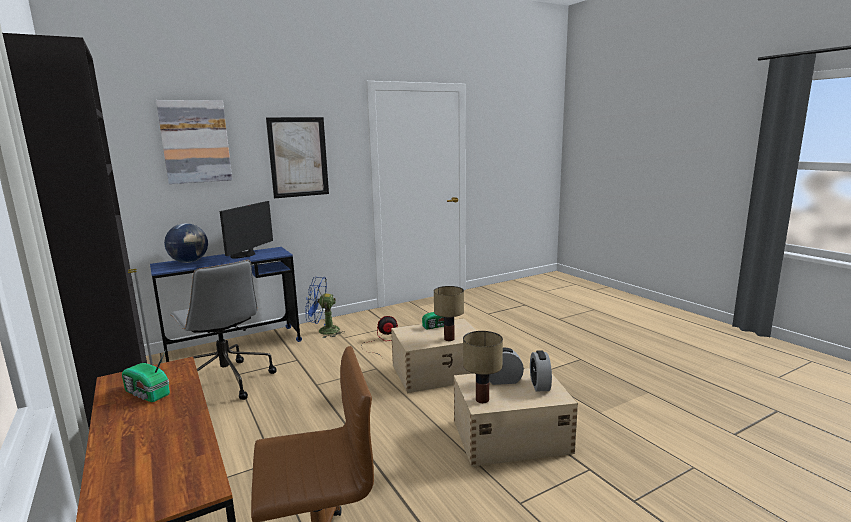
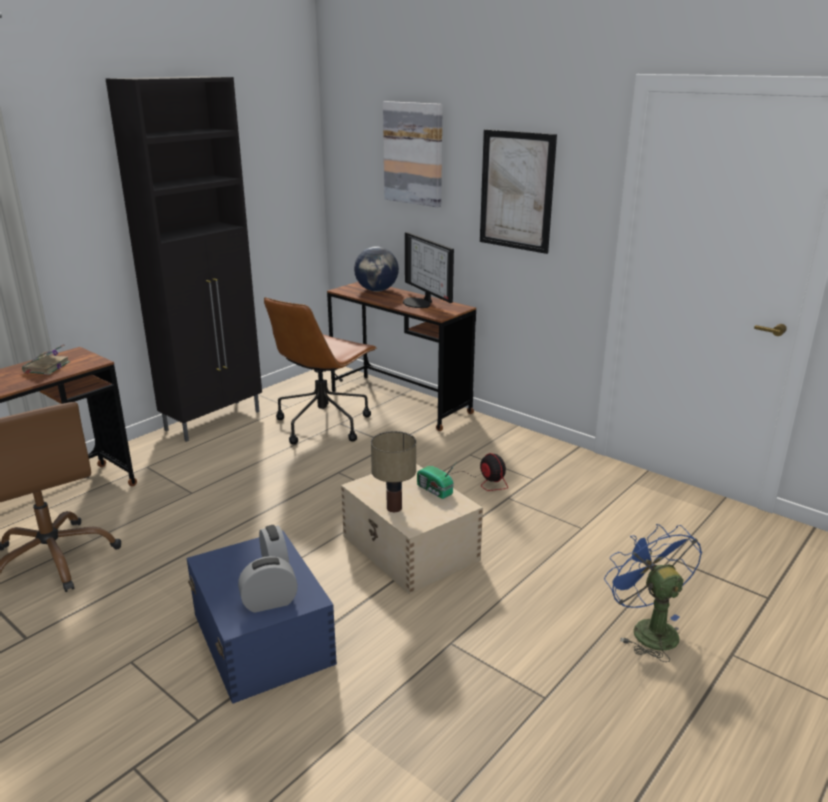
camera: 70 degrees right, 10 degrees up
radio [122,350,170,402] -> book [22,344,70,375]
blue desk [150,247,302,362] -> brown desk [327,282,476,431]
grey office chair [170,260,277,400] -> brown office chair [264,297,377,445]
monitor [220,201,273,259] -> monitor turned 120 degrees counterclockwise [403,232,454,308]
blue fan [305,277,345,338] -> blue fan moved to [604,524,702,662]
beige storage box [454,368,578,467] -> blue storage box [186,531,337,704]
table lamp [463,331,503,403] -> none

